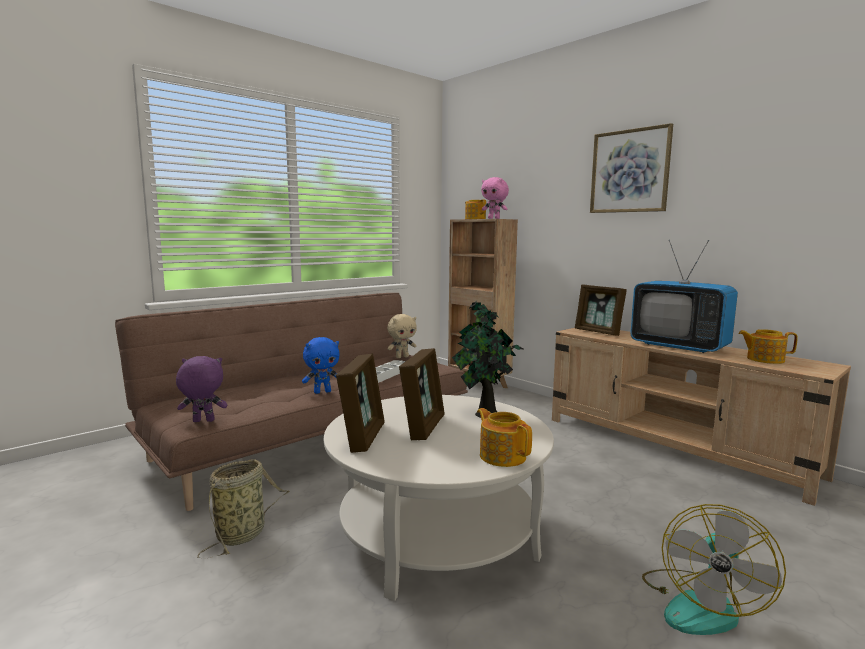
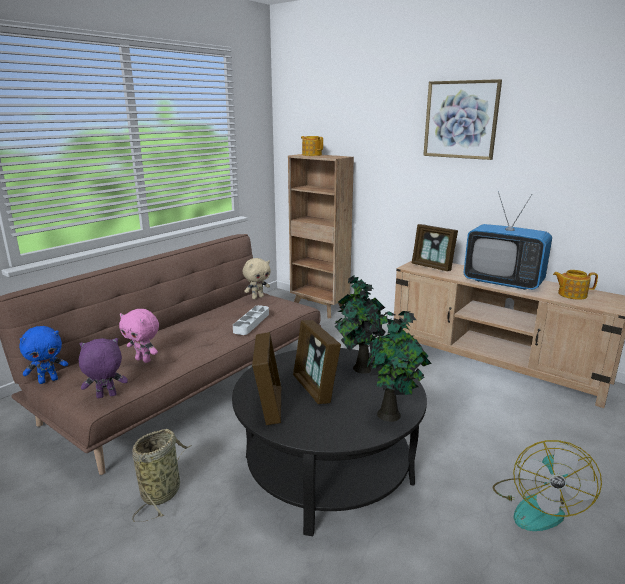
camera: 10 degrees left, 10 degrees up
blue plush toy [302,337,339,394] -> blue plush toy moved to [19,326,68,384]
white coffee table [324,395,554,601] -> black coffee table [232,348,427,536]
picture frame [399,348,445,440] -> picture frame turned 150 degrees clockwise [293,320,341,404]
teapot [477,408,532,467] -> potted plant [361,311,432,422]
pink plush toy [481,177,509,219] -> pink plush toy moved to [119,309,159,363]

